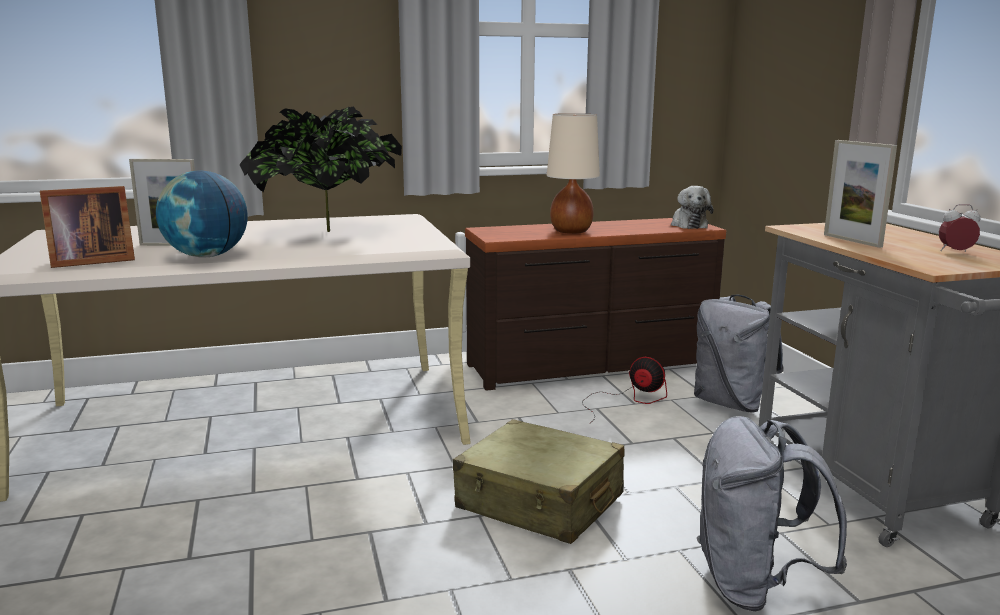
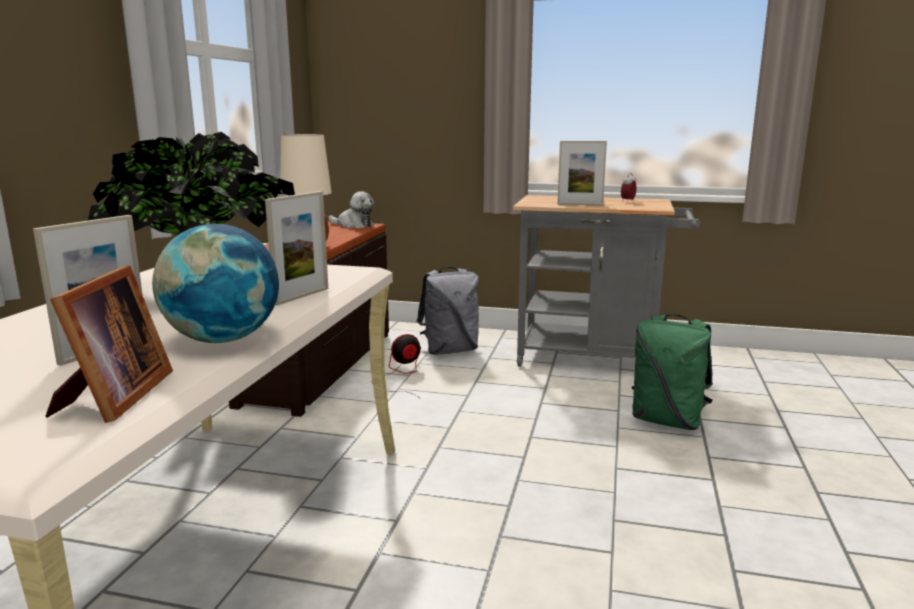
camera: 60 degrees left, 0 degrees up
beige suitcase [453,419,624,544] -> none
grey backpack [697,416,847,612] -> green backpack [632,314,713,430]
none -> picture frame [265,191,328,306]

